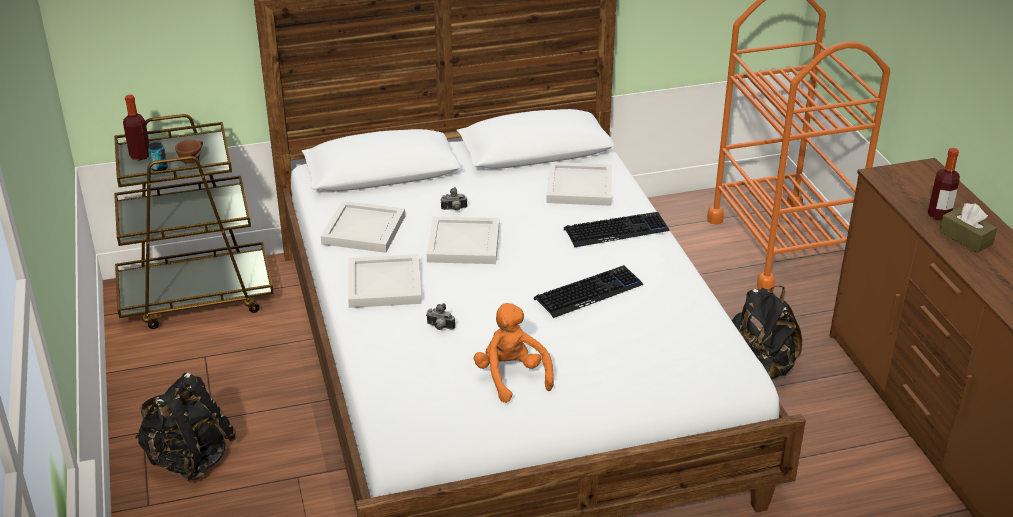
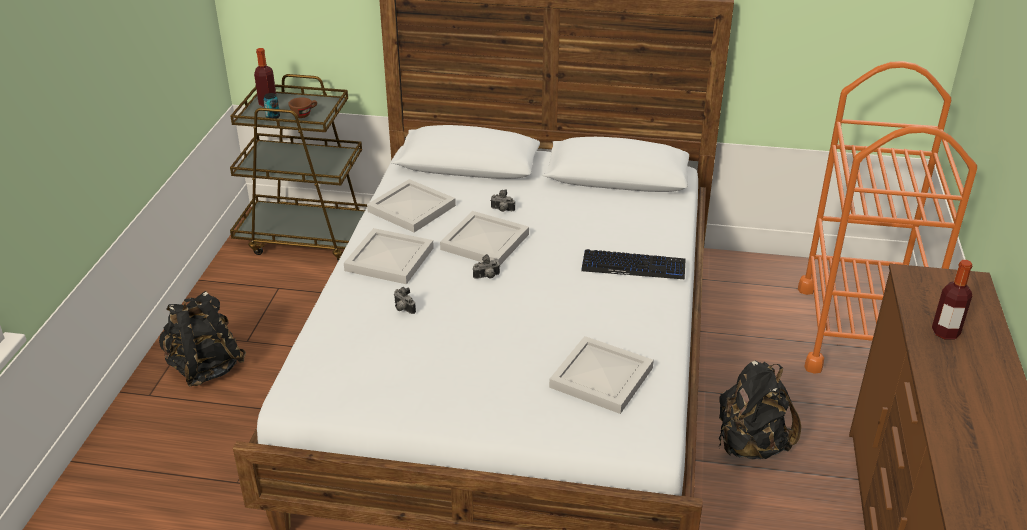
camera: 25 degrees right, 0 degrees up
orange plush toy [473,303,554,403] -> none
keyboard [534,265,643,318] -> none
white tray [546,162,612,206] -> white tray moved to [549,336,654,414]
brown tissue box [939,203,997,253] -> none
none -> camera [473,254,500,279]

